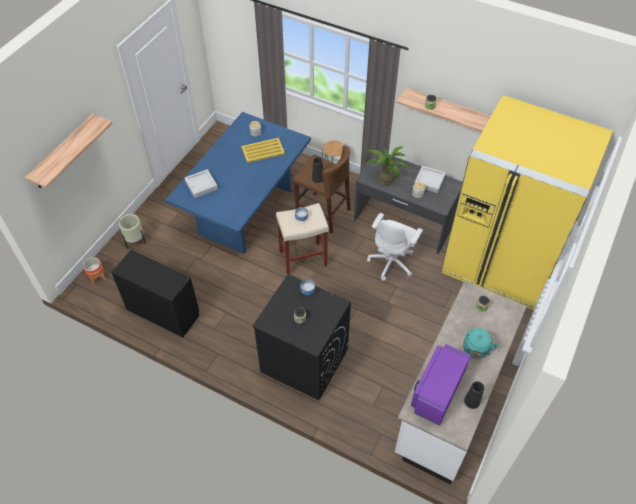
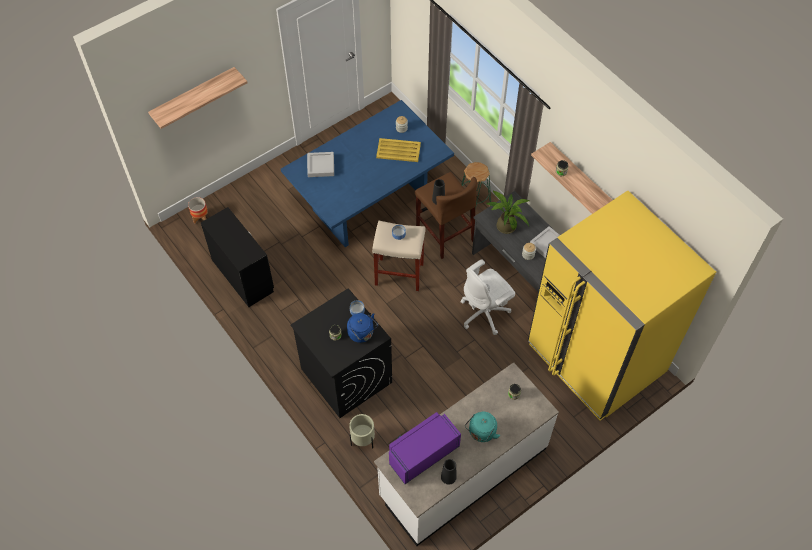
camera: 25 degrees right, 5 degrees up
beige planter [119,214,146,249] -> beige planter moved to [349,414,375,448]
none -> blue kettle [347,313,378,343]

